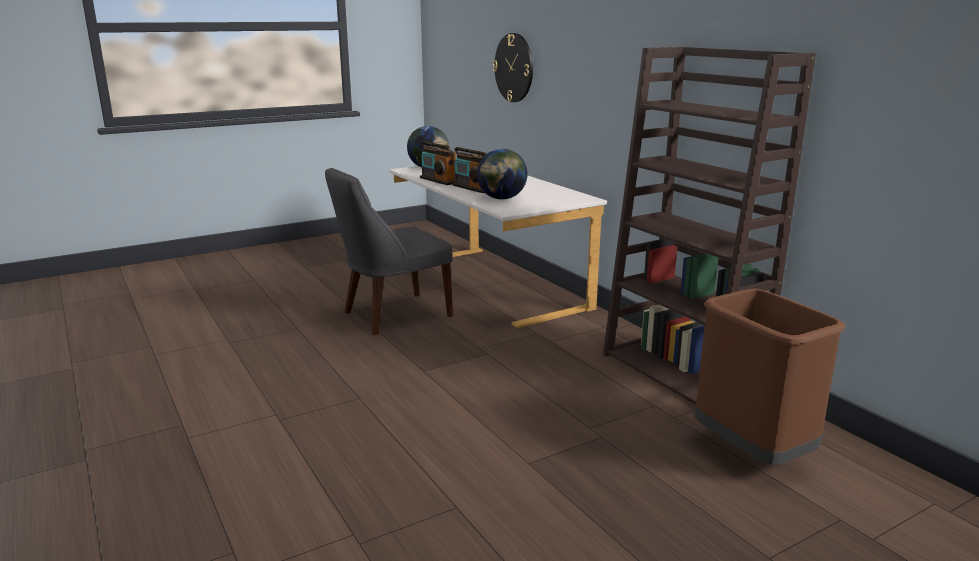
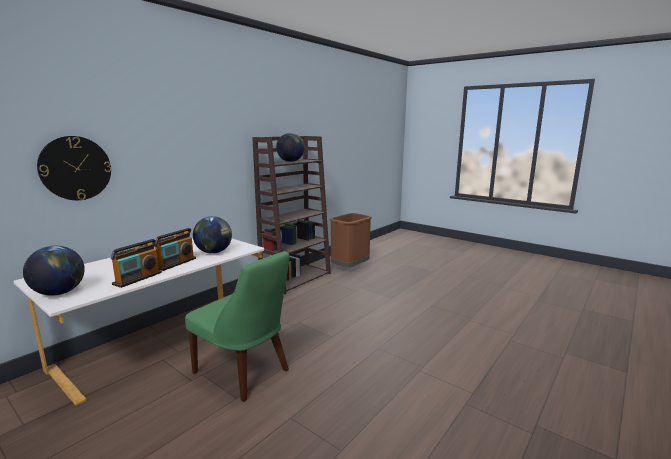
camera: 110 degrees left, 5 degrees down
grey chair [325,168,453,335] -> green chair [185,251,289,402]
none -> globe [276,133,305,162]

